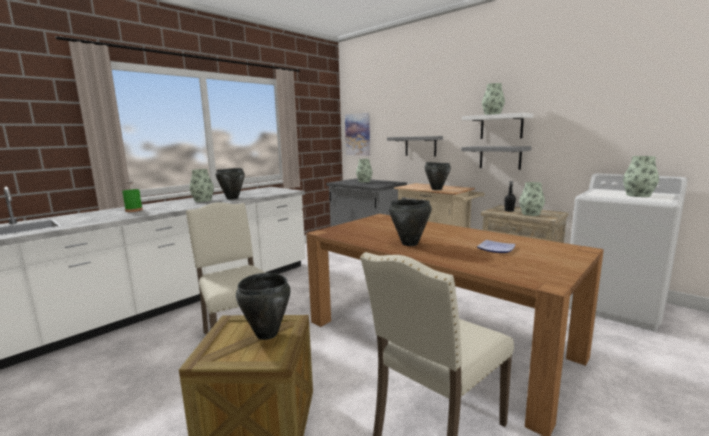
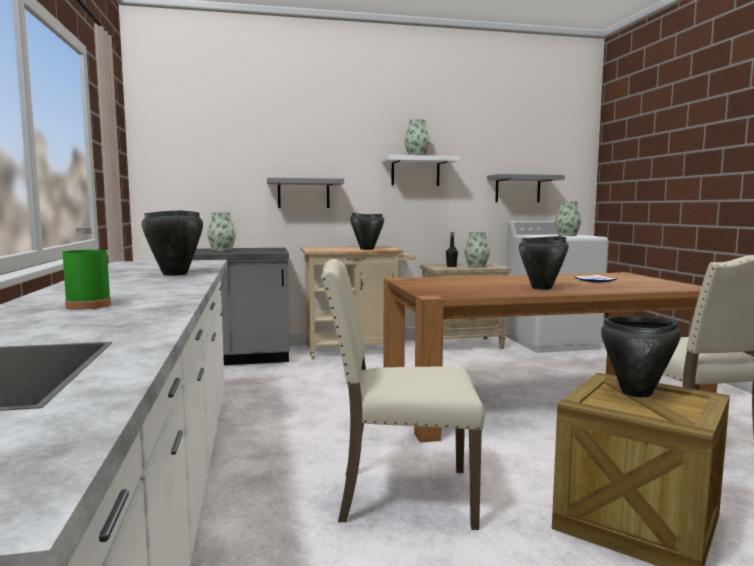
camera: 55 degrees left, 5 degrees down
vase [189,169,214,202] -> none
picture [345,113,370,156] -> none
grey shelf [461,146,531,170] -> grey shelf moved to [487,174,565,202]

